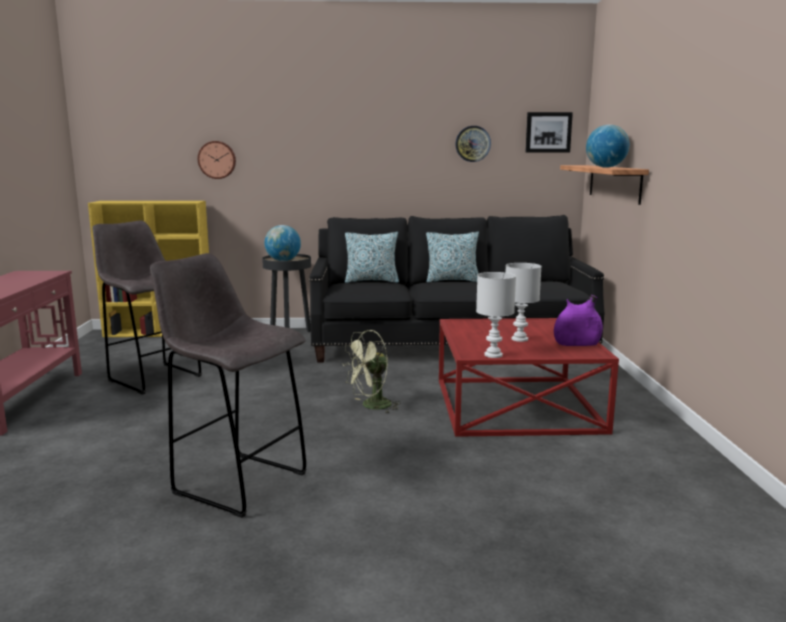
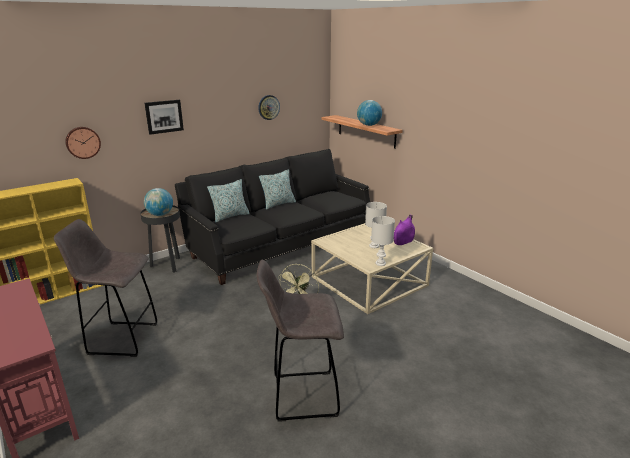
camera: 35 degrees left, 10 degrees up
red coffee table [439,318,619,437] -> beige coffee table [311,223,433,314]
picture [525,112,573,152] -> picture moved to [144,100,184,135]

